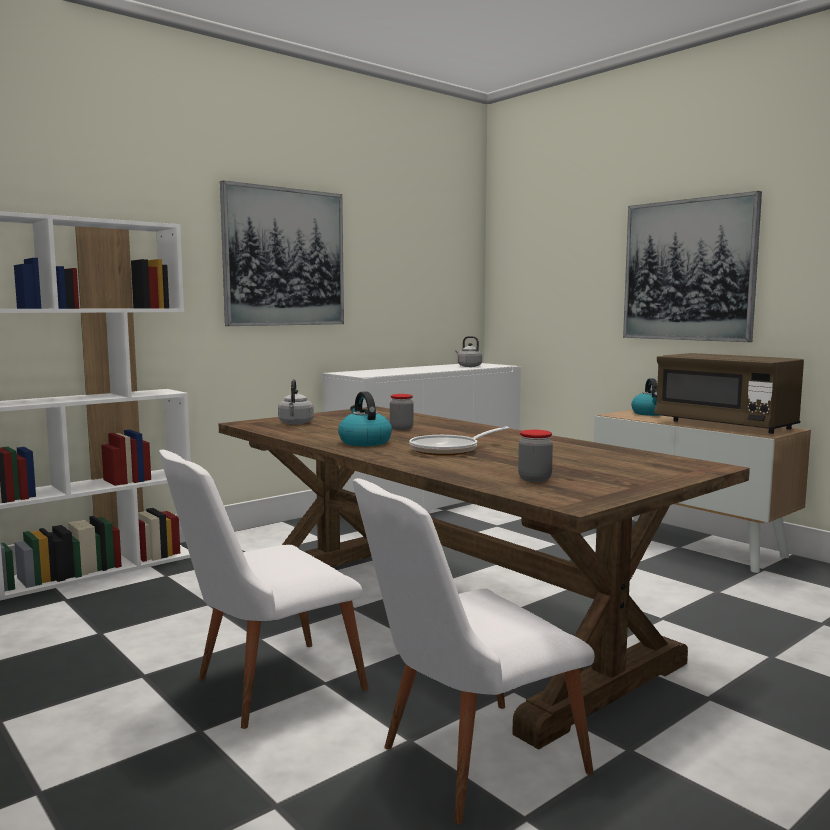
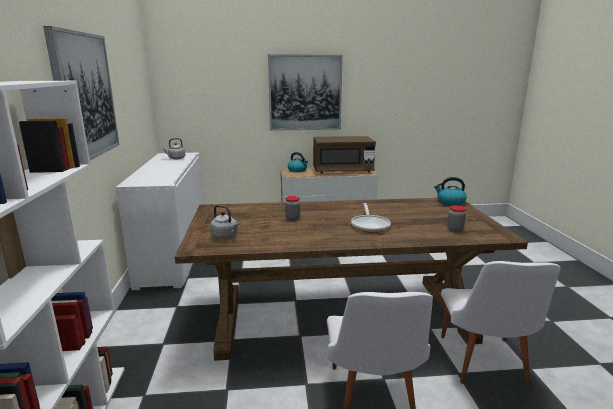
camera: 55 degrees left, 10 degrees up
kettle [338,391,392,446] -> kettle moved to [434,177,467,206]

